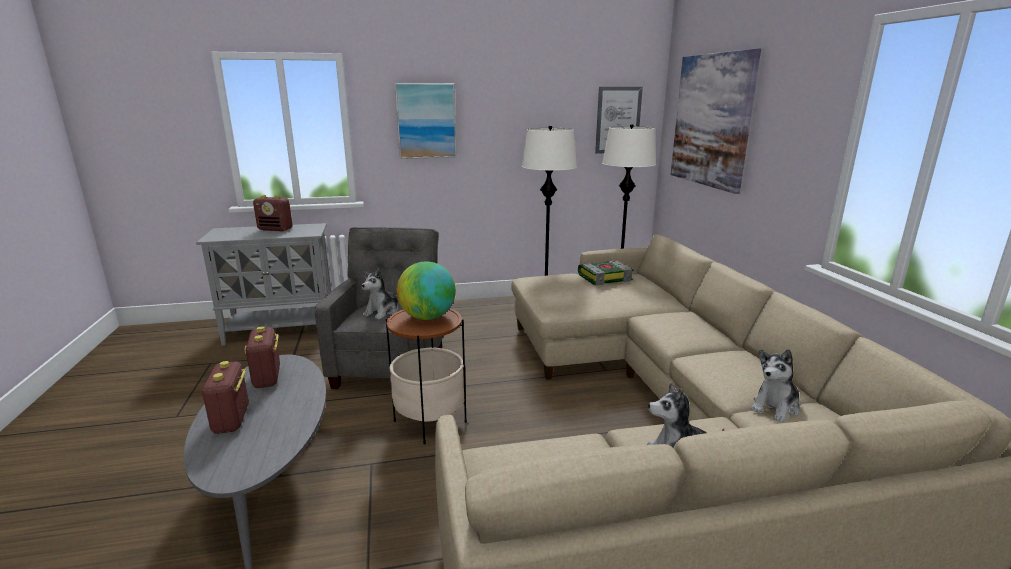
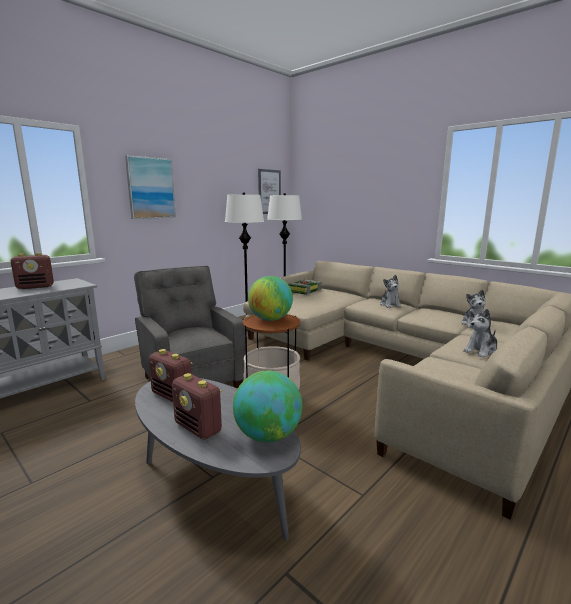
camera: 35 degrees left, 5 degrees down
plush toy [362,268,399,319] -> plush toy moved to [380,275,401,308]
picture [671,48,761,194] -> none
none -> globe [233,371,302,443]

